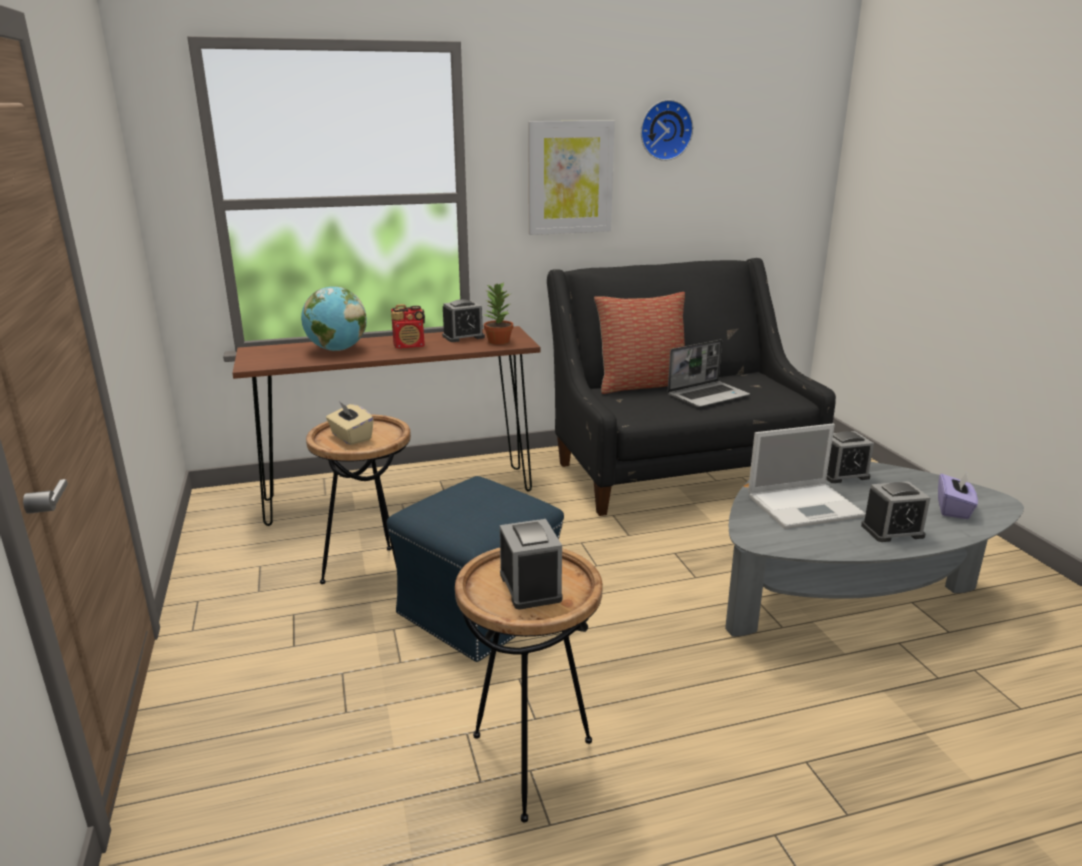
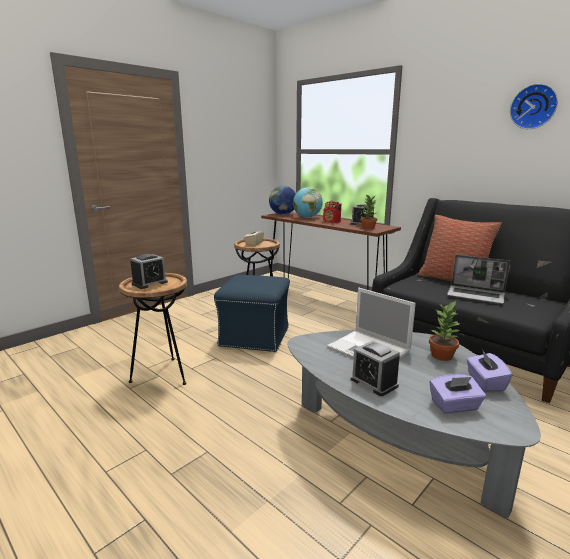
camera: 60 degrees right, 5 degrees down
picture [528,121,615,235] -> none
alarm clock [826,431,874,483] -> potted plant [429,301,462,361]
none -> globe [269,186,296,215]
none -> purple tissue box [466,351,512,392]

